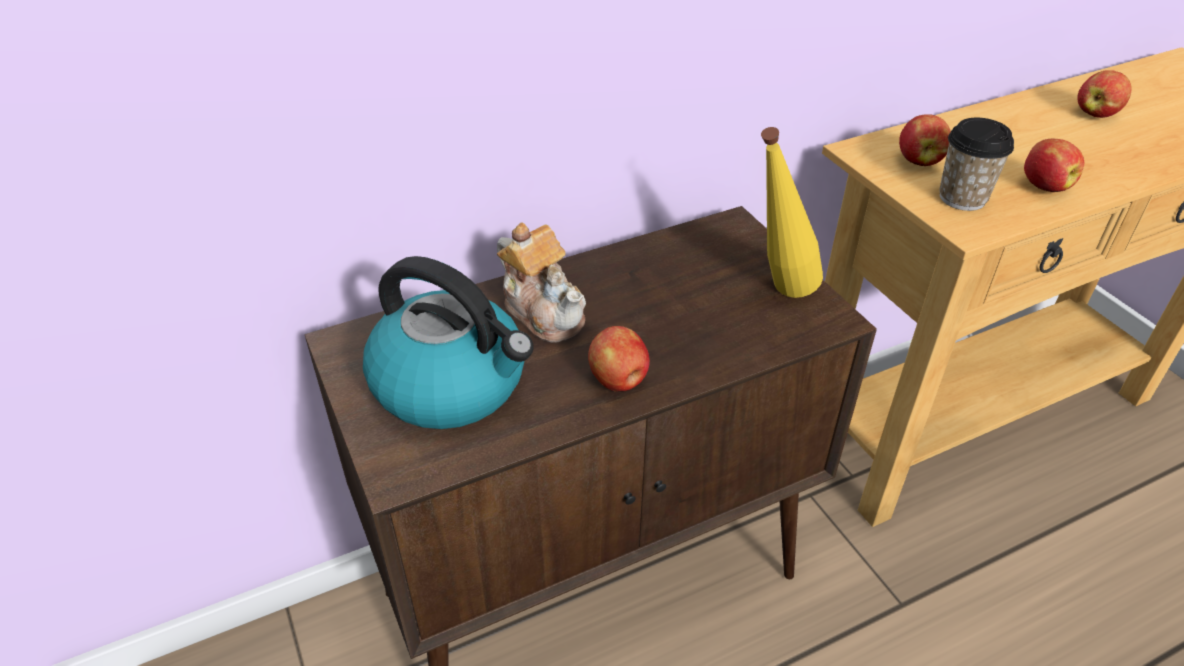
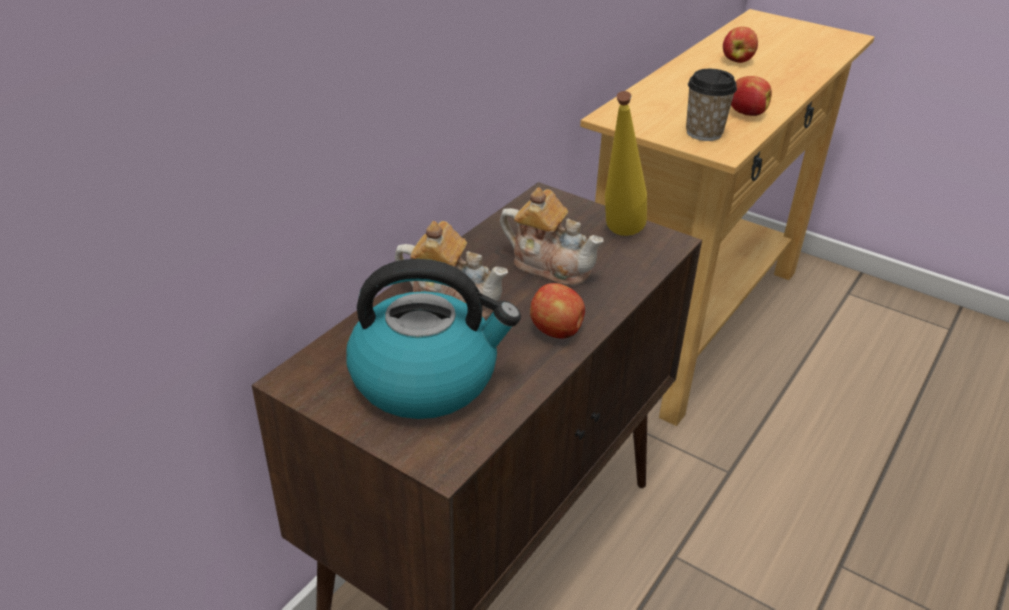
camera: 30 degrees left, 5 degrees down
apple [899,114,951,166] -> none
none -> teapot [500,187,604,286]

